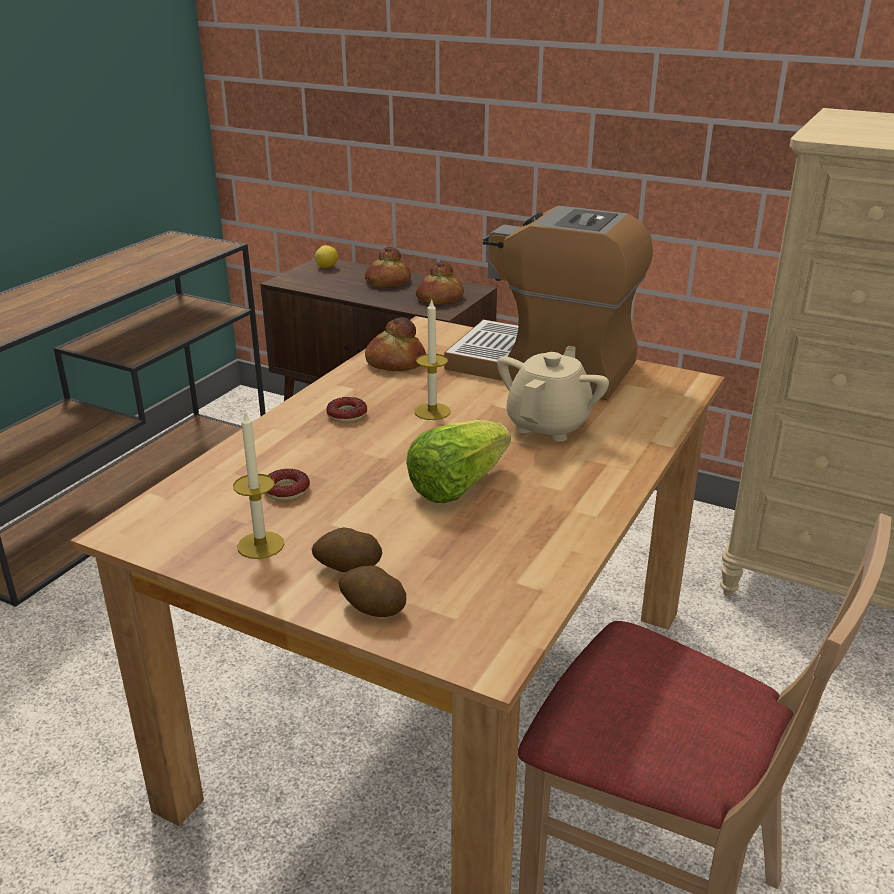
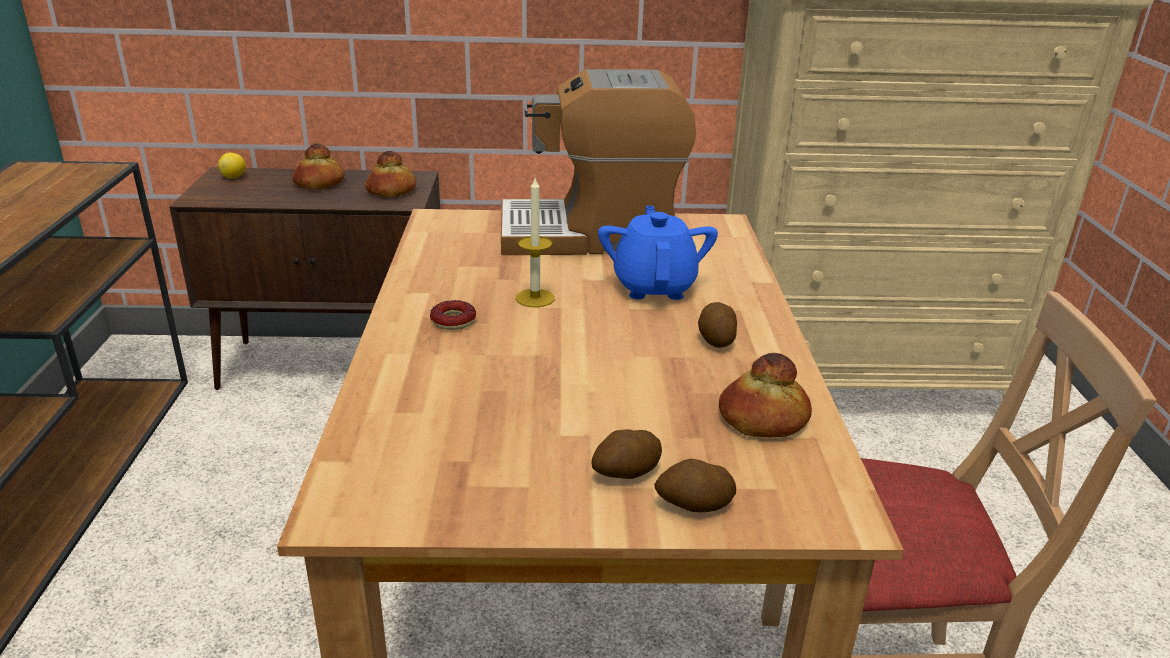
camera: 30 degrees left, 0 degrees up
candle [233,410,284,559] -> none
donut [265,469,310,501] -> none
bread [365,317,426,371] -> bread moved to [719,353,812,437]
lettuce [406,420,511,503] -> none
beige teapot [497,346,609,442] -> blue teapot [598,206,718,300]
none -> potato [698,302,737,348]

